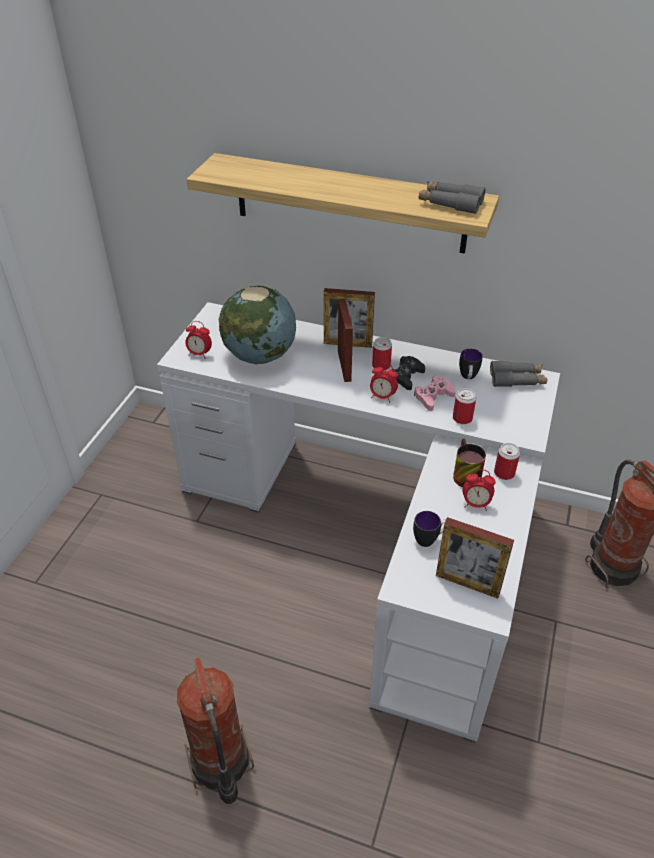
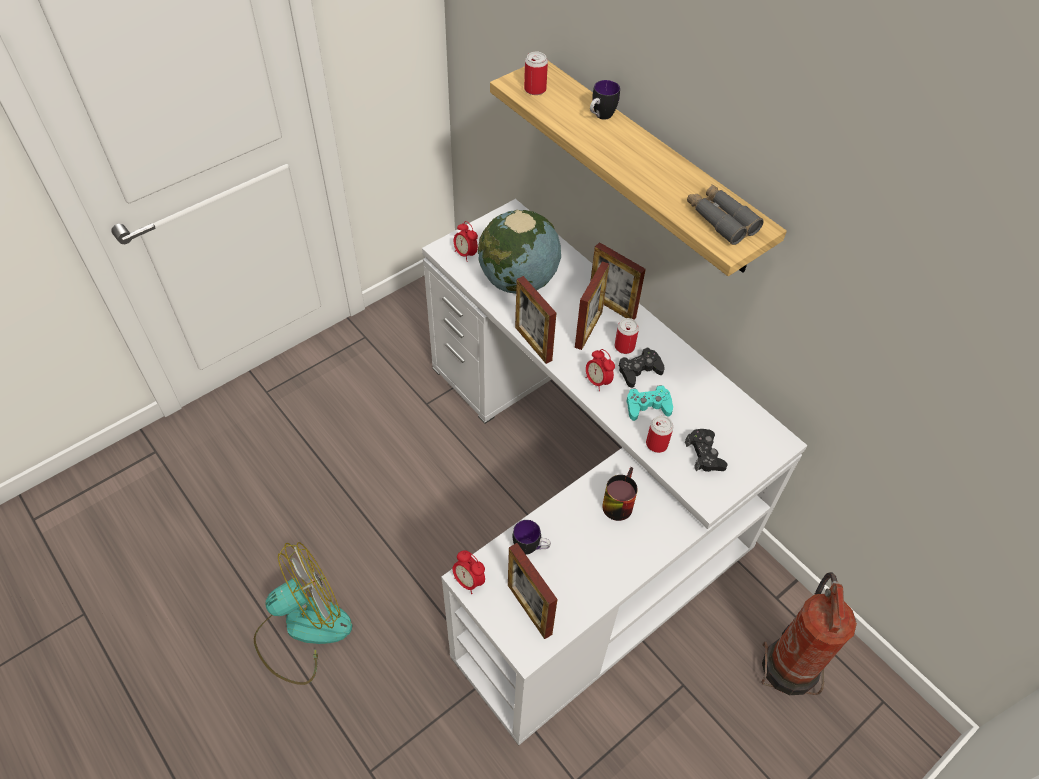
camera: 30 degrees right, 10 degrees up
fire extinguisher [177,657,254,804] -> fan [254,542,352,685]
pink game controller [414,376,456,411] -> turquoise game controller [626,385,673,421]
mug [459,349,483,379] -> mug moved to [590,80,620,120]
alarm clock [463,469,496,511] -> alarm clock moved to [453,550,485,594]
grey binoculars [490,361,547,387] -> none
can [494,443,520,480] -> can moved to [524,52,548,95]
none -> picture frame [515,276,556,364]
none -> black game controller [685,429,728,472]

